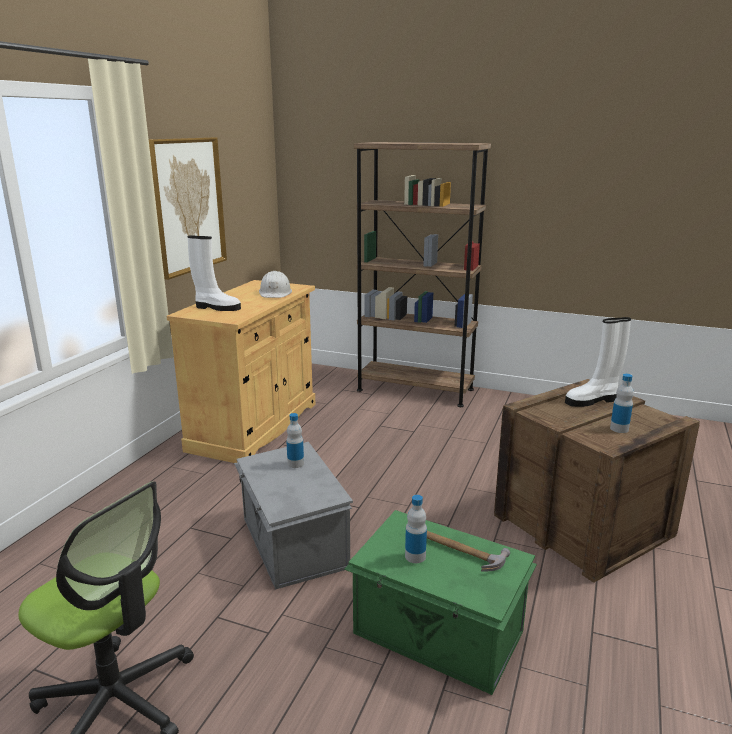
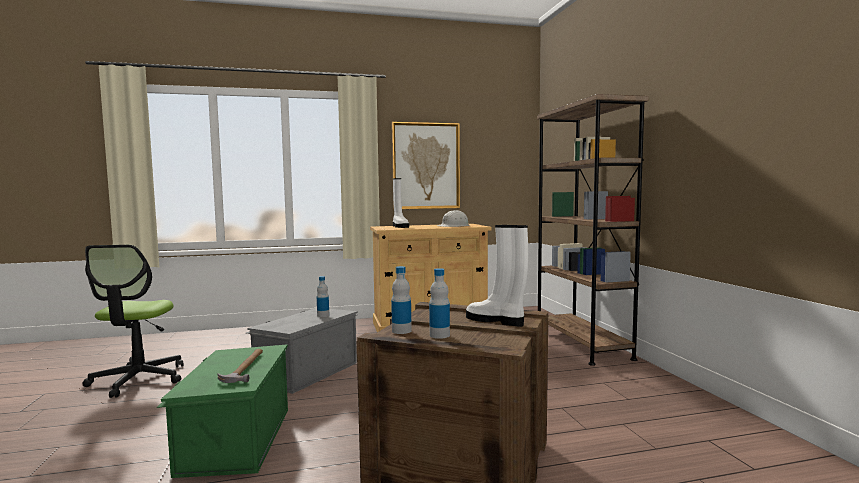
camera: 55 degrees right, 15 degrees down
bottle [405,495,427,563] -> bottle moved to [391,266,412,334]

